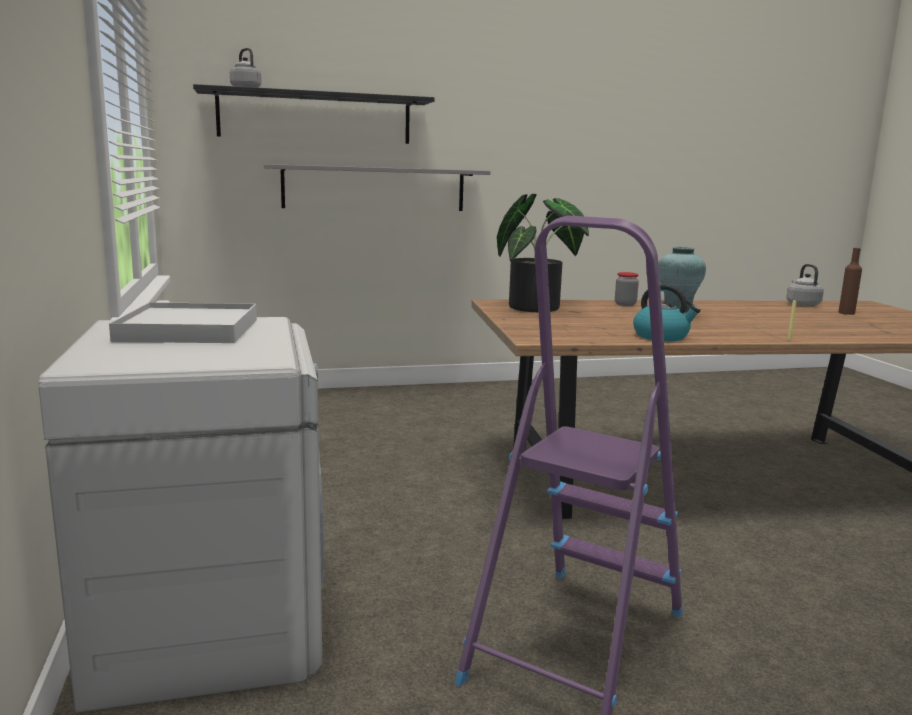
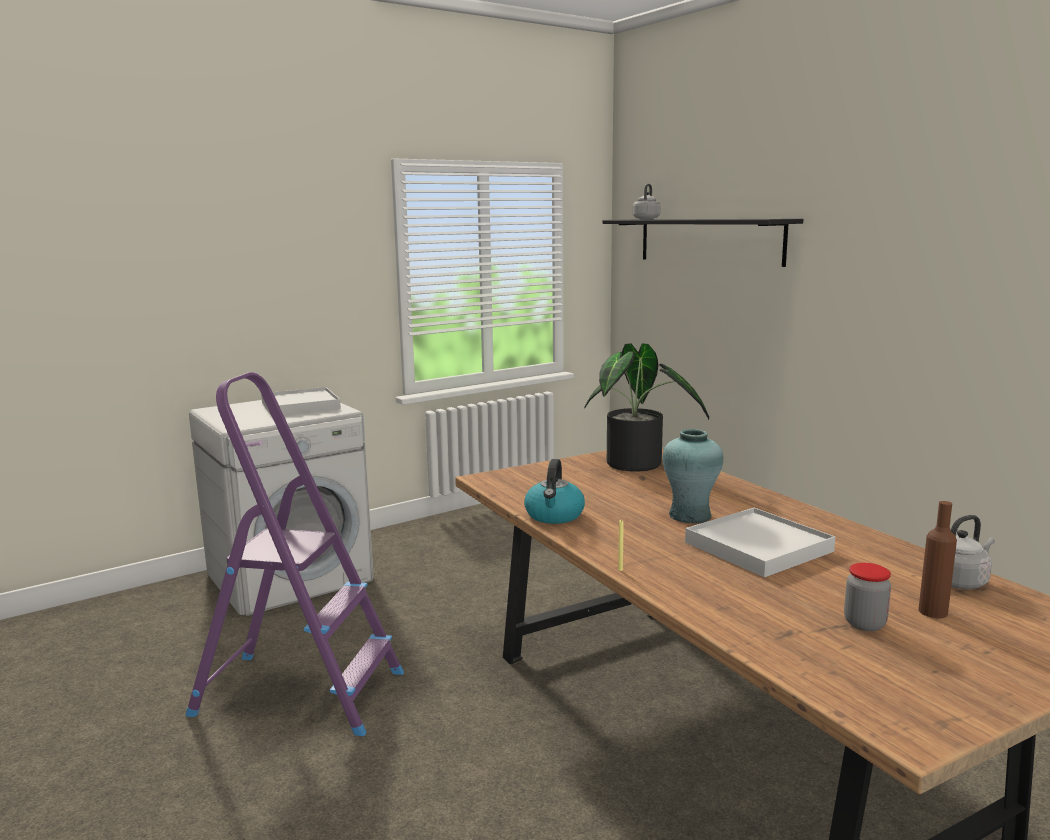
camera: 70 degrees right, 0 degrees up
grey shelf [264,164,490,211] -> none
jar [615,272,639,306] -> jar moved to [844,563,891,631]
none -> white tray [685,508,835,577]

